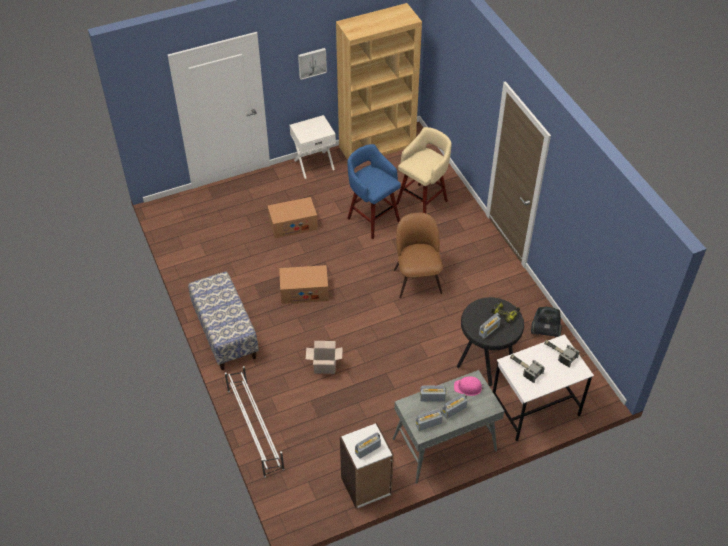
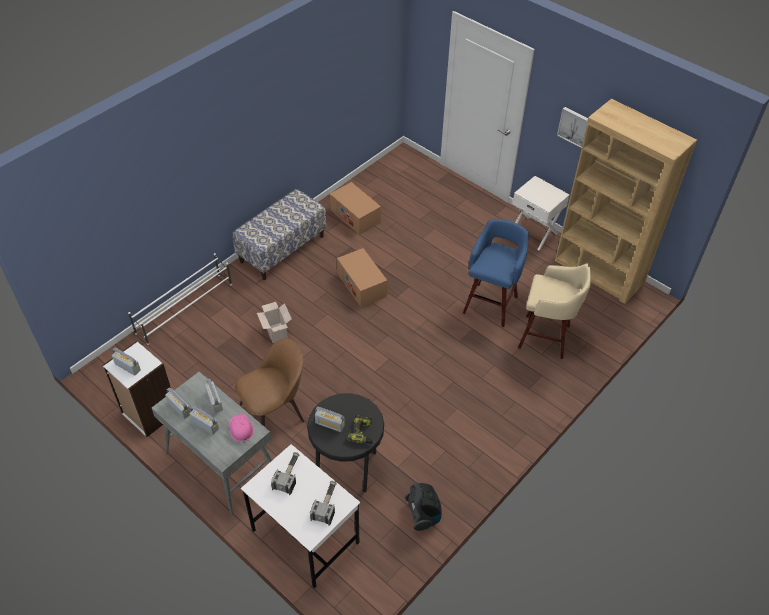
camera: 65 degrees right, 0 degrees up
cardboard box [268,197,318,238] -> cardboard box moved to [330,182,381,235]
brown chair [394,213,443,298] -> brown chair moved to [235,338,304,427]

